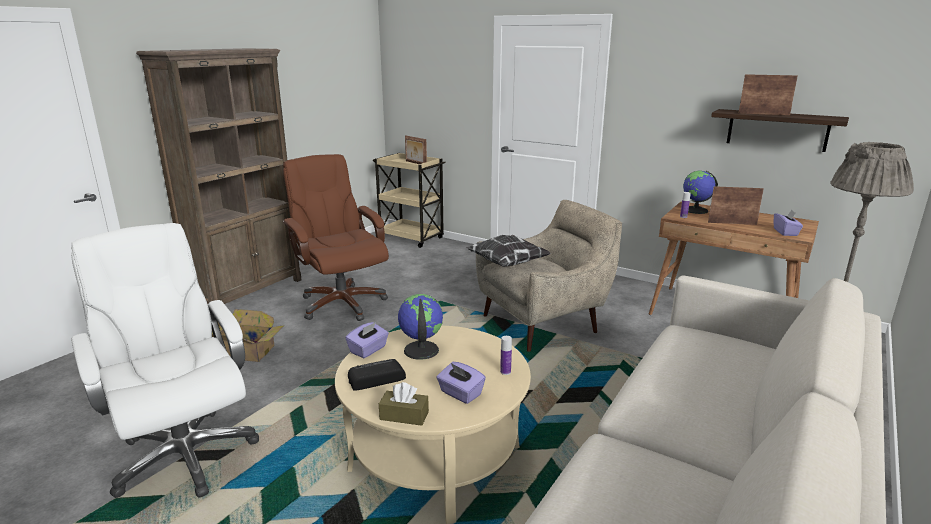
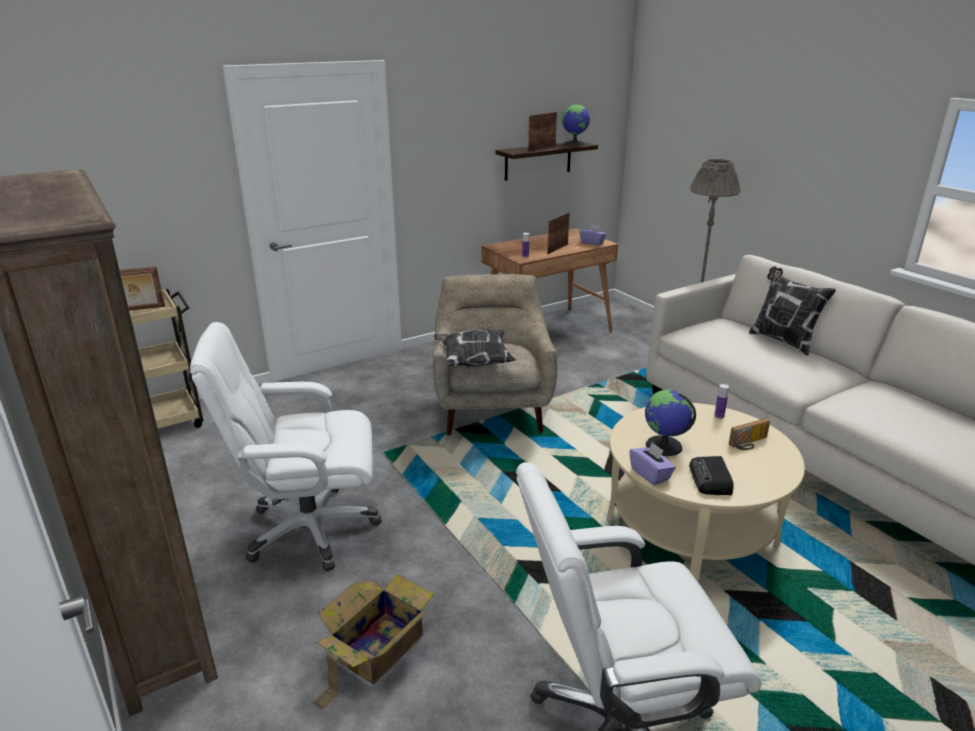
camera: 65 degrees left, 5 degrees up
brown office chair [283,154,389,321] -> white office chair [190,322,381,571]
brown tissue box [379,382,429,426] -> none
purple tissue box [436,362,486,404] -> radio [729,418,770,450]
globe [683,171,718,214] -> globe moved to [562,104,590,146]
none -> pillow [749,266,836,356]

